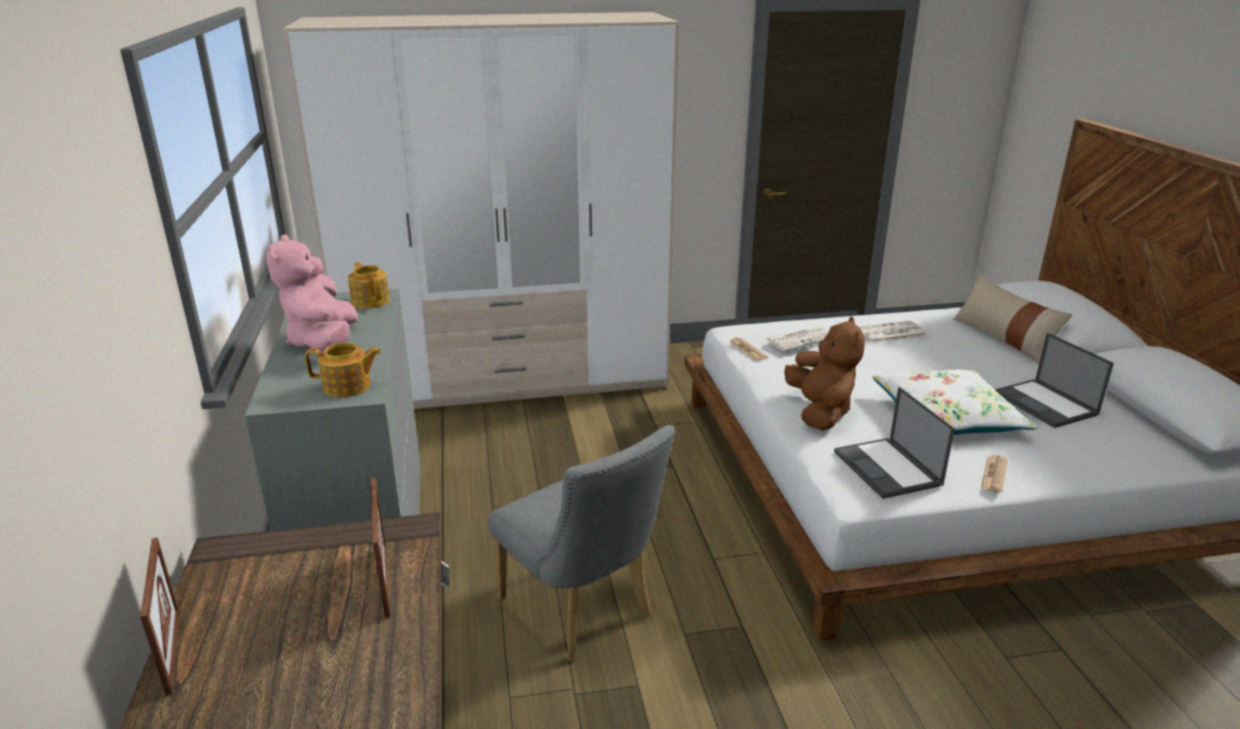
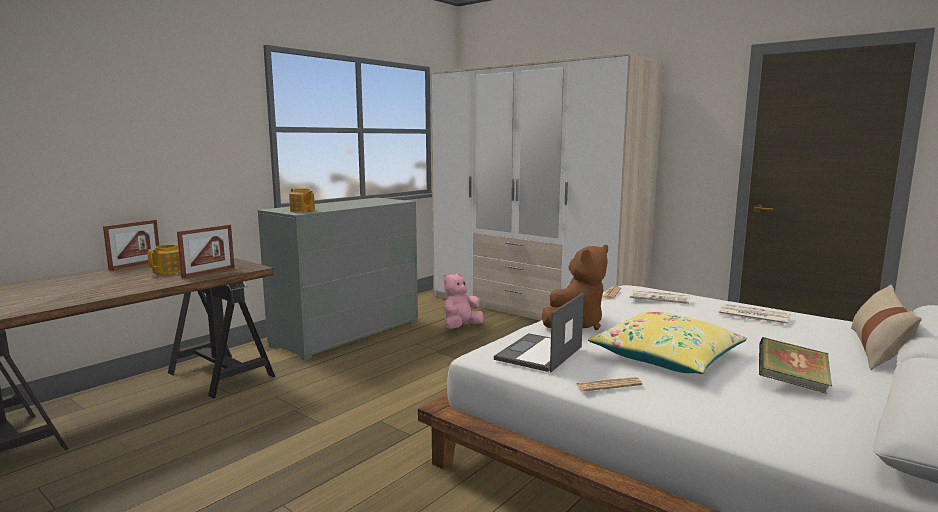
camera: 50 degrees right, 15 degrees down
pink plush toy [266,235,358,351] -> pink plush toy moved to [443,273,484,329]
teapot [348,262,390,309] -> teapot moved to [148,244,181,274]
grey chair [488,425,675,661] -> none
white pillow [873,369,1037,435] -> yellow pillow [588,311,747,374]
laptop [995,332,1114,428] -> book [759,337,832,393]

